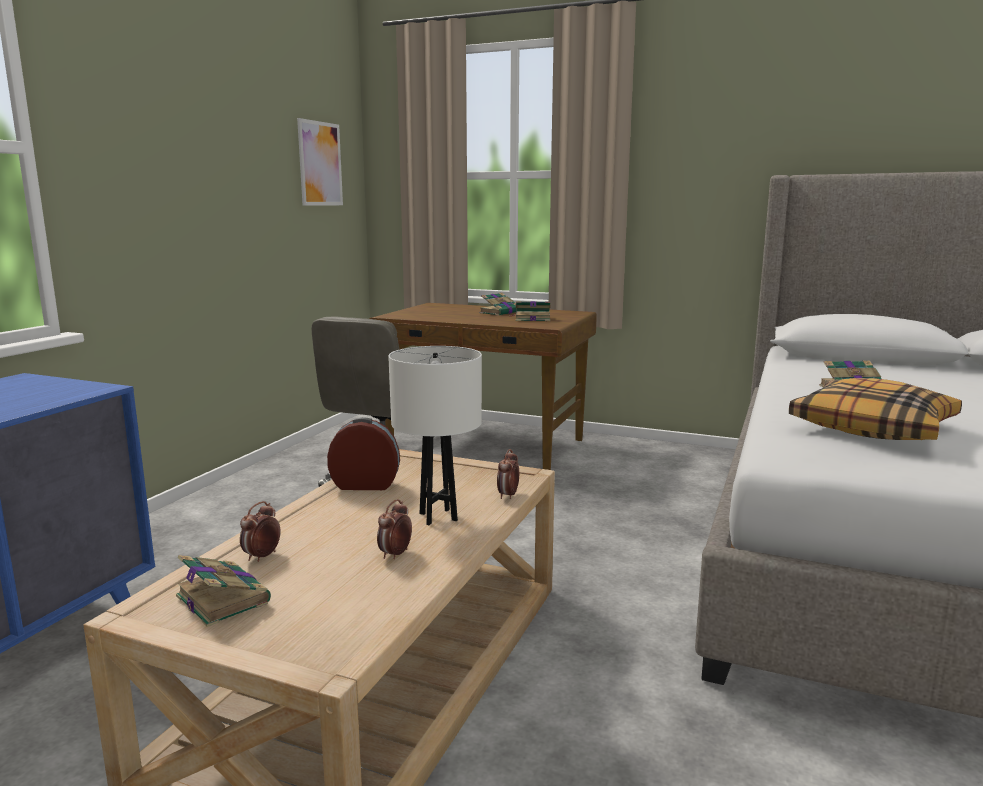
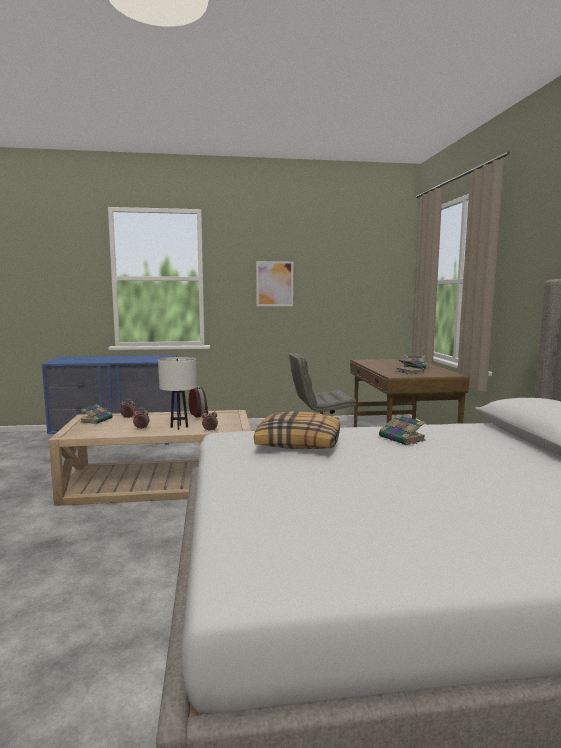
camera: 60 degrees right, 5 degrees down
picture [297,118,343,206] -> picture moved to [256,261,293,306]

